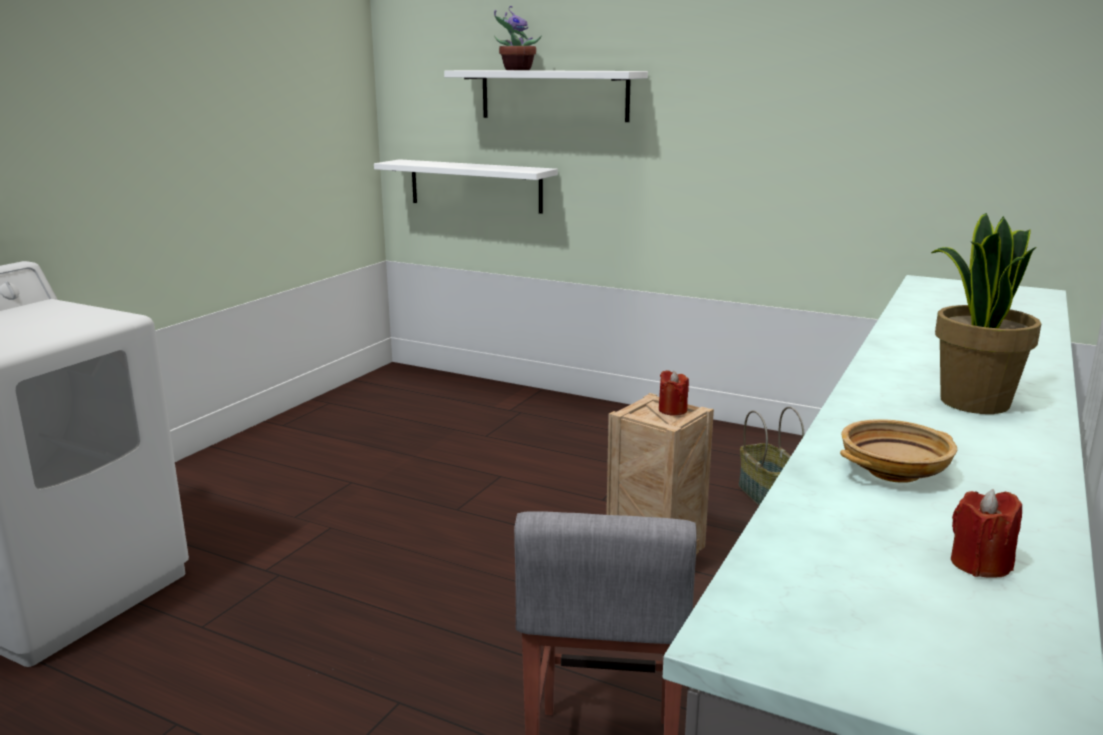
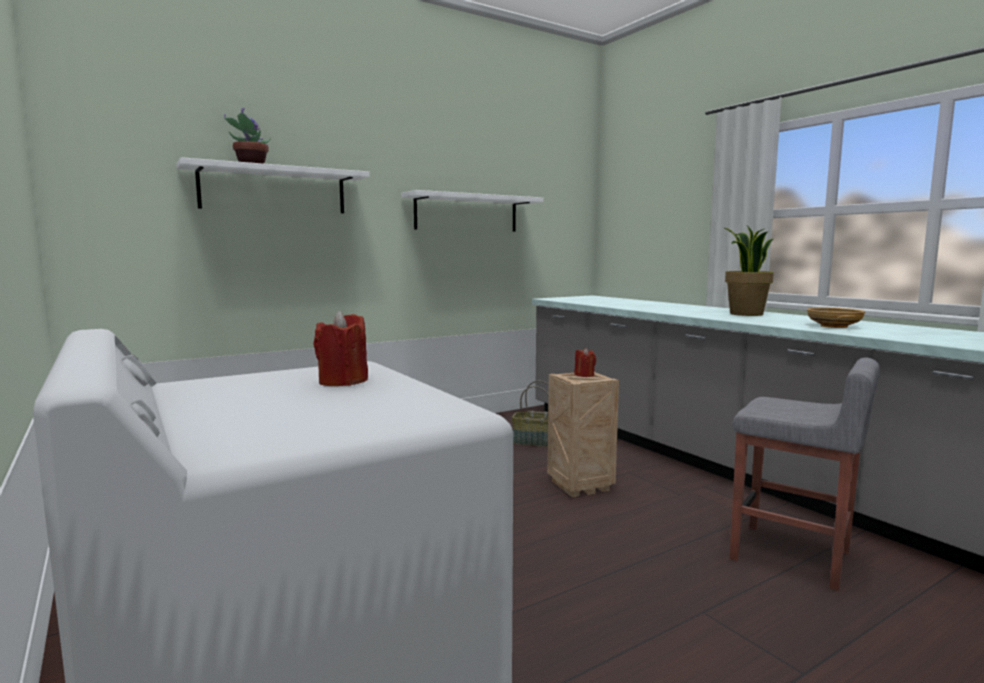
camera: 60 degrees left, 10 degrees down
white shelf [374,159,558,214] -> white shelf moved to [401,190,544,232]
red candle [951,489,1022,578] -> red candle moved to [314,311,368,386]

